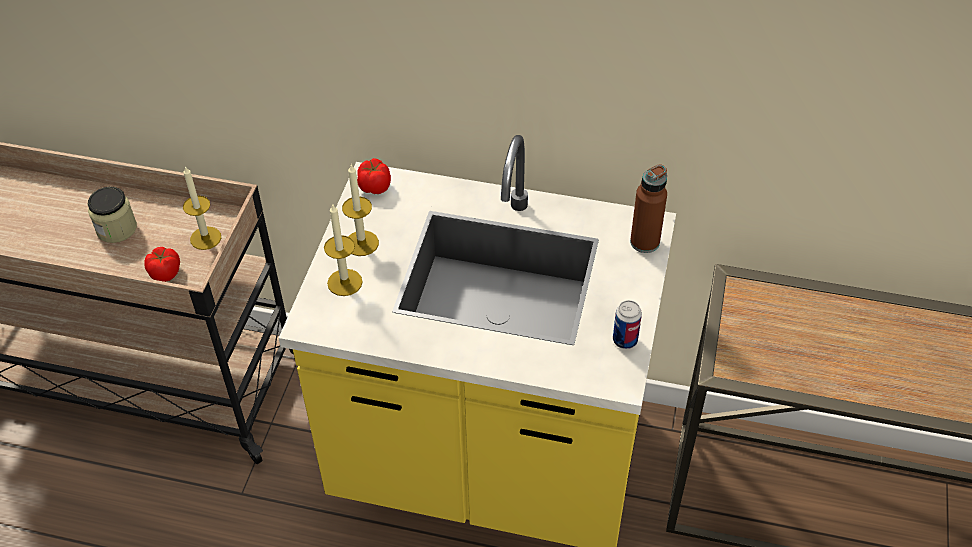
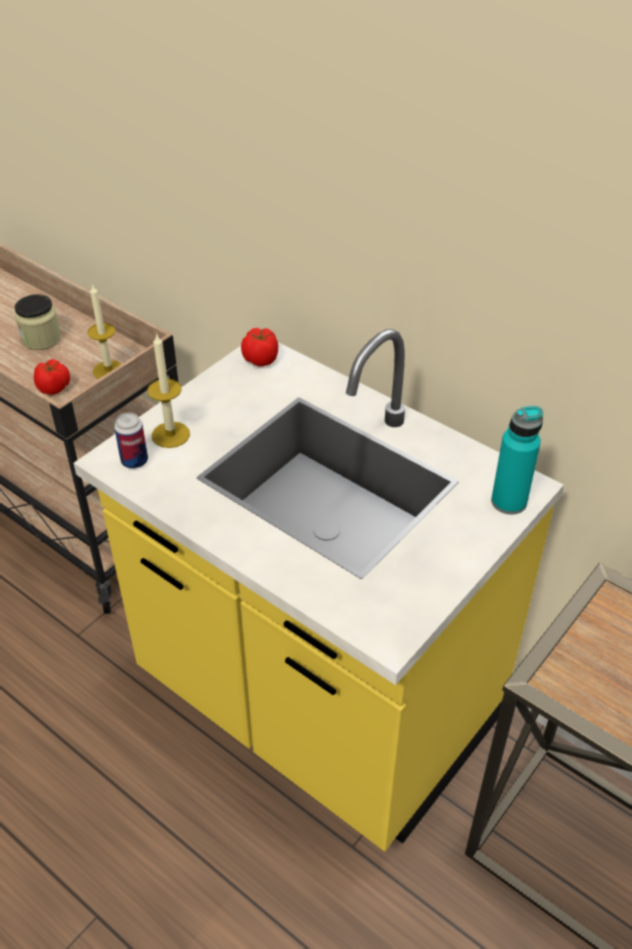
camera: 25 degrees right, 5 degrees down
candle [342,165,379,256] -> none
can [613,300,642,349] -> can moved to [114,412,148,469]
brown bottle [630,164,667,253] -> turquoise bottle [491,406,543,515]

